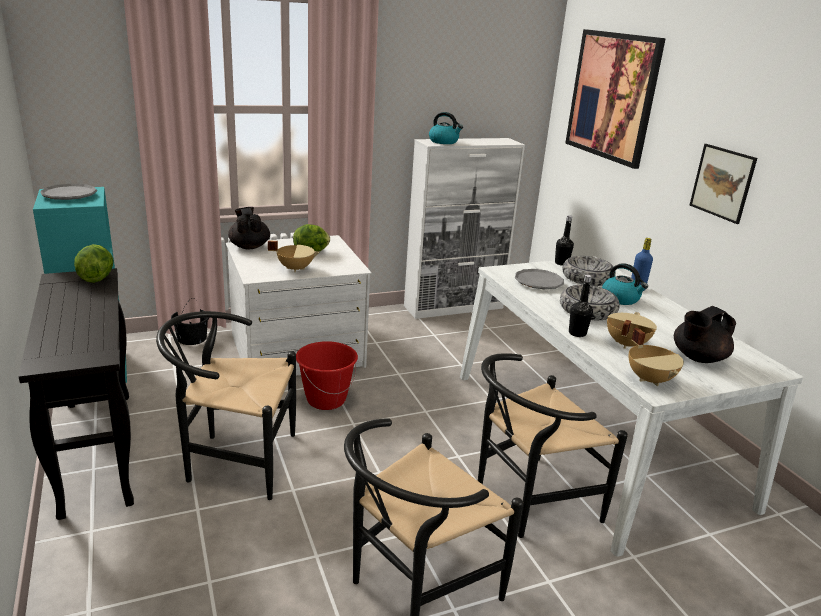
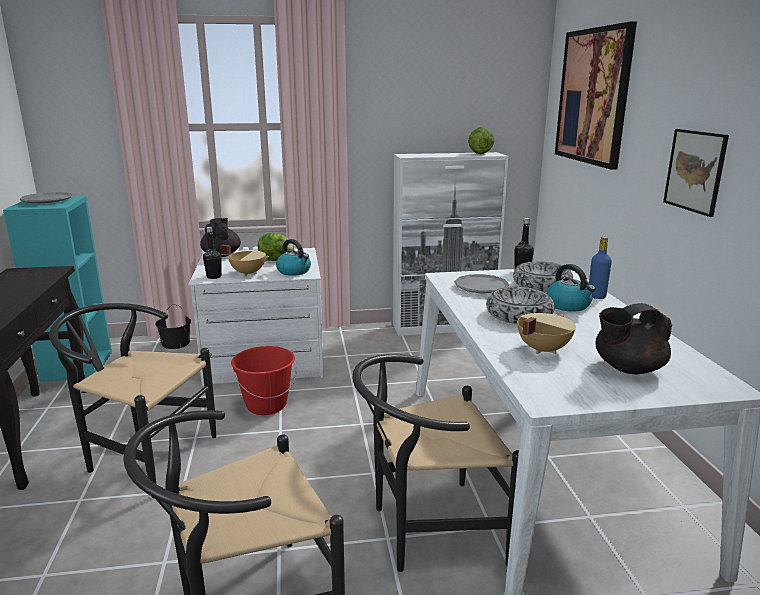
camera: 15 degrees right, 5 degrees down
lettuce [74,244,114,283] -> lettuce moved to [468,126,494,154]
kettle [429,112,463,144] -> kettle moved to [276,239,311,276]
black bottle [569,275,593,337] -> black bottle moved to [203,227,222,279]
beige cooking pot [629,328,684,386] -> none

